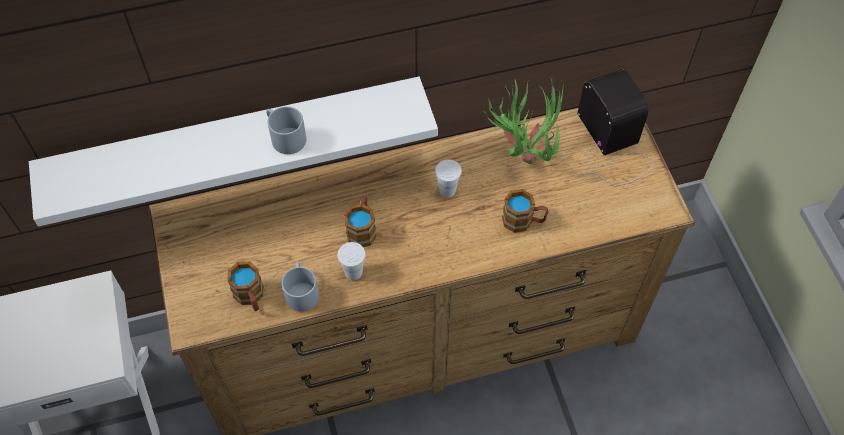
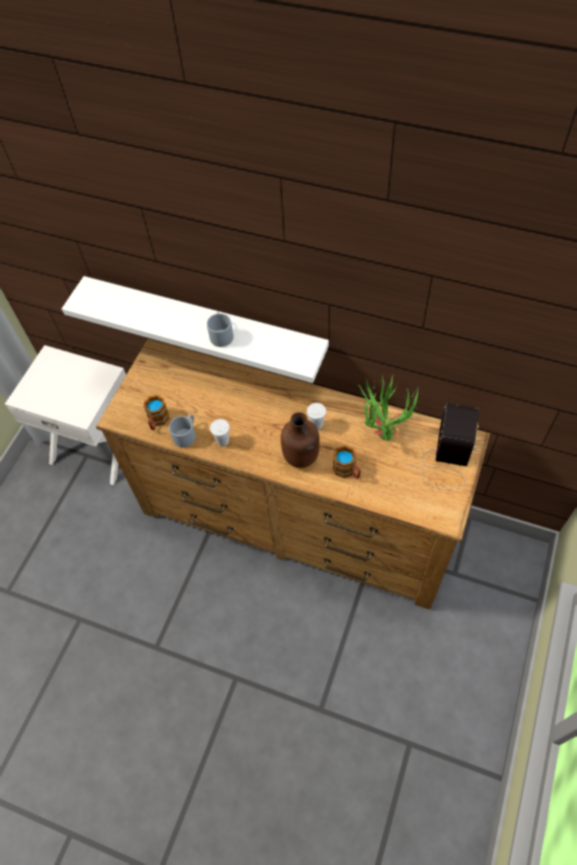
camera: 40 degrees right, 0 degrees up
mug [344,196,377,247] -> none
none -> brown bottle [281,412,320,468]

